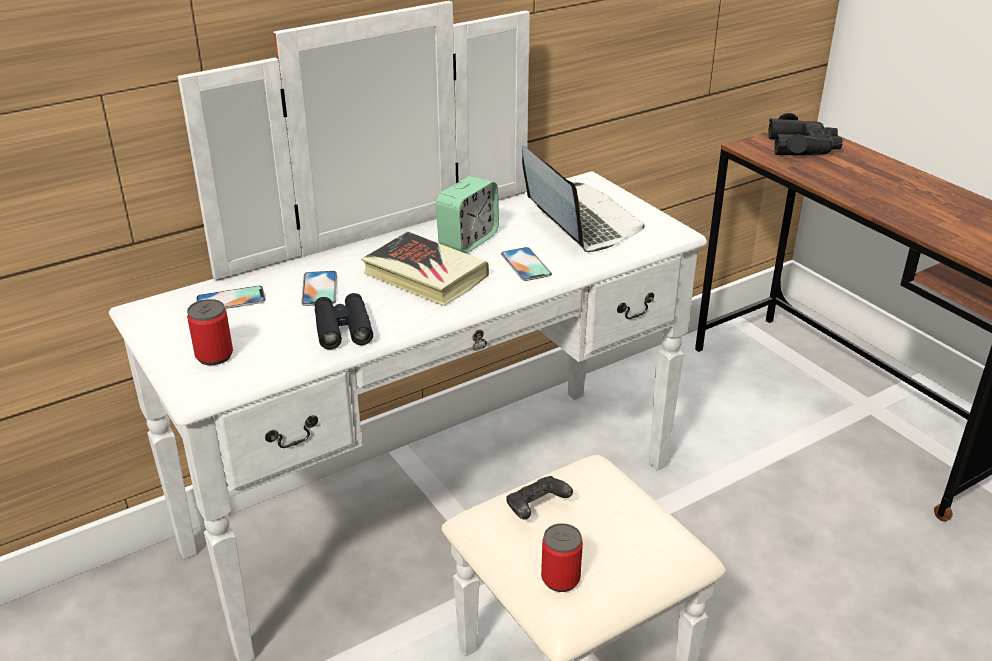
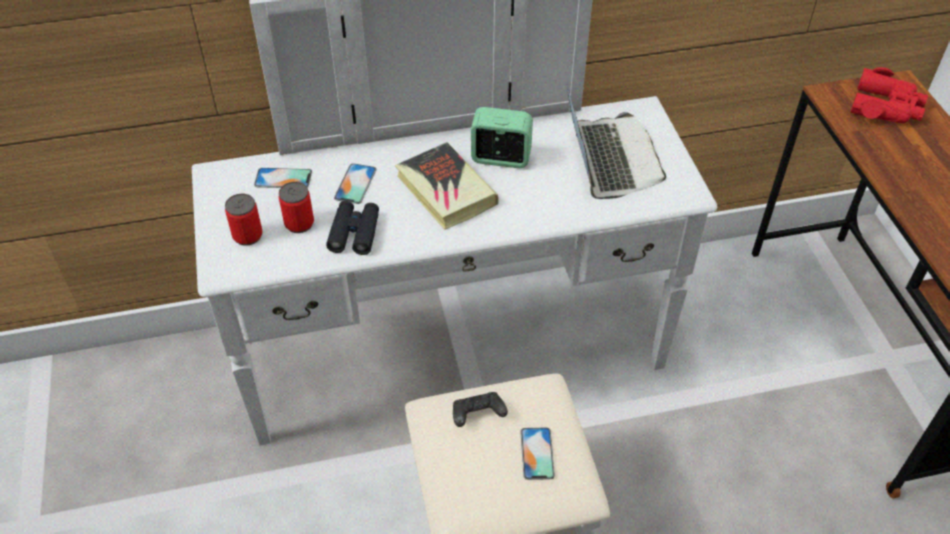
camera: 20 degrees right, 15 degrees up
alarm clock [436,176,499,253] -> alarm clock turned 135 degrees counterclockwise [471,107,533,168]
phone [501,247,552,281] -> phone moved to [520,428,555,480]
can [541,523,583,592] -> can moved to [279,182,314,233]
black binoculars [768,113,842,155] -> red binoculars [850,67,928,123]

